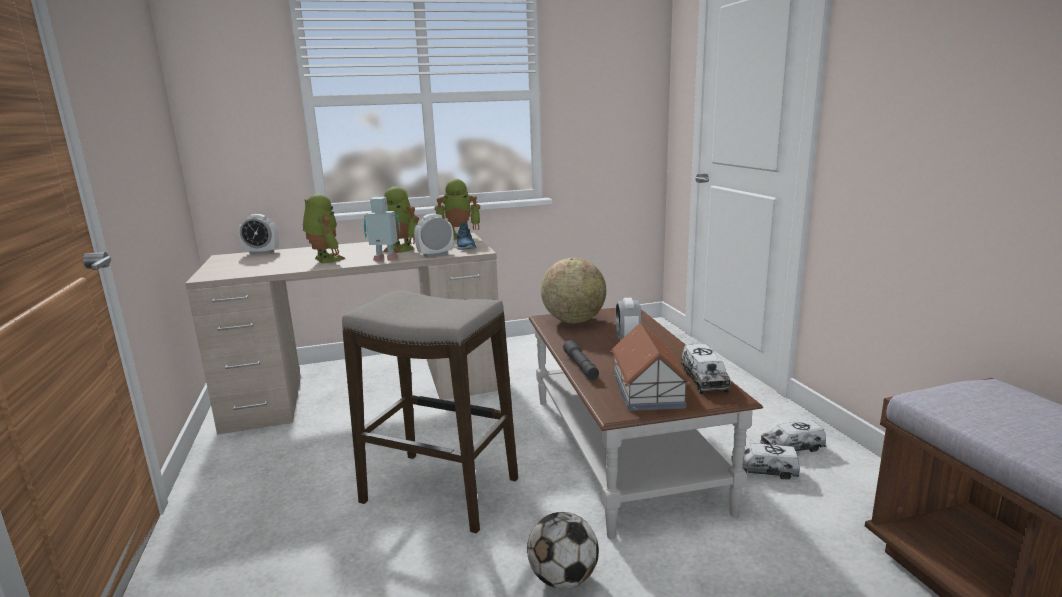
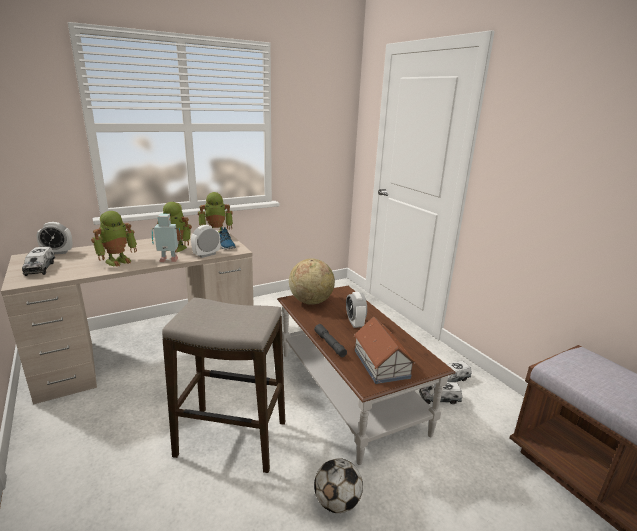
camera: 15 degrees left, 5 degrees up
toy robot [303,194,345,264] -> toy robot turned 90 degrees clockwise [91,211,137,267]
toy truck [681,344,731,394] -> toy truck moved to [22,247,55,276]

